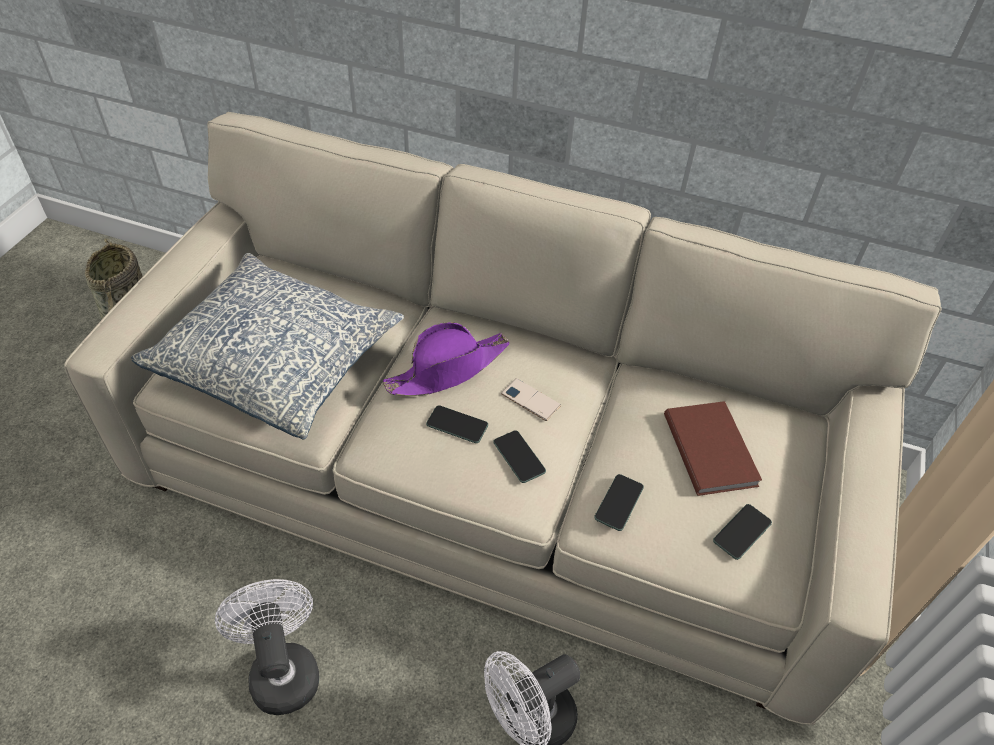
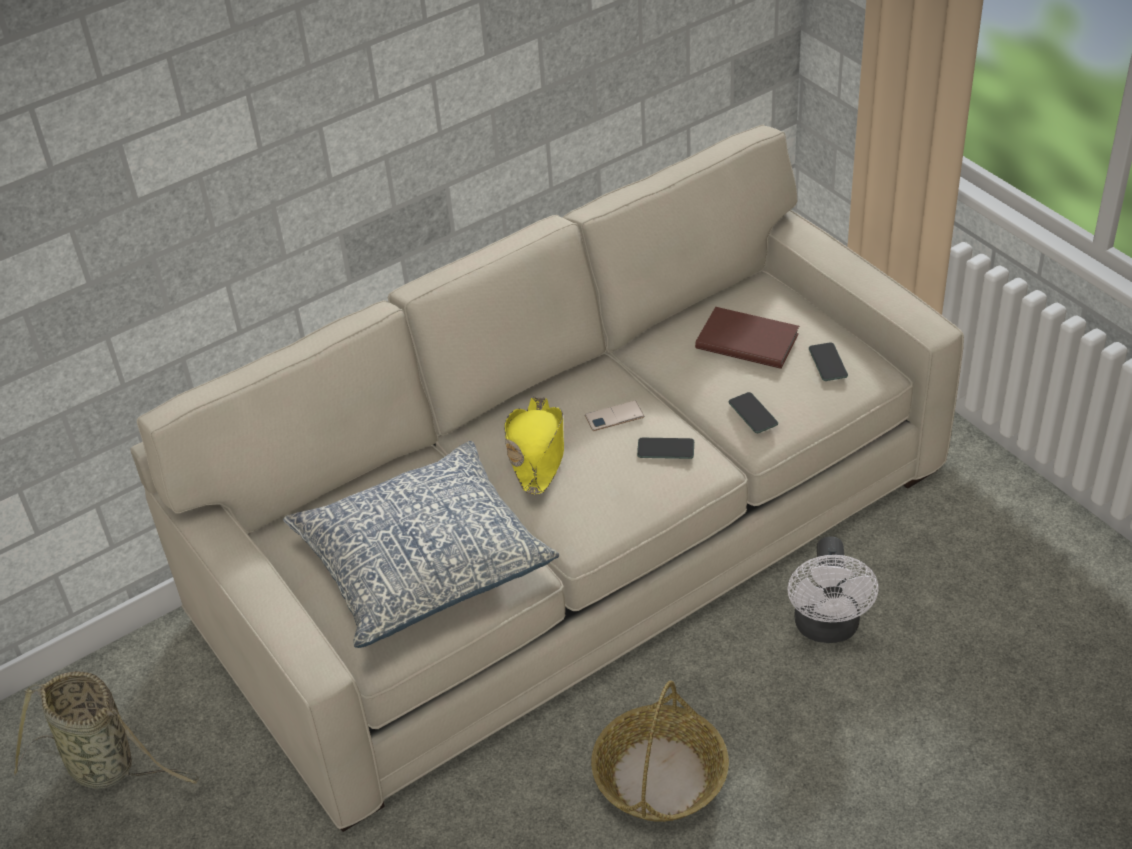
camera: 50 degrees left, 5 degrees down
white fan [215,579,319,715] -> basket [591,681,729,822]
purple hat [383,322,509,396] -> yellow hat [504,397,564,495]
phone [426,405,488,443] -> none

